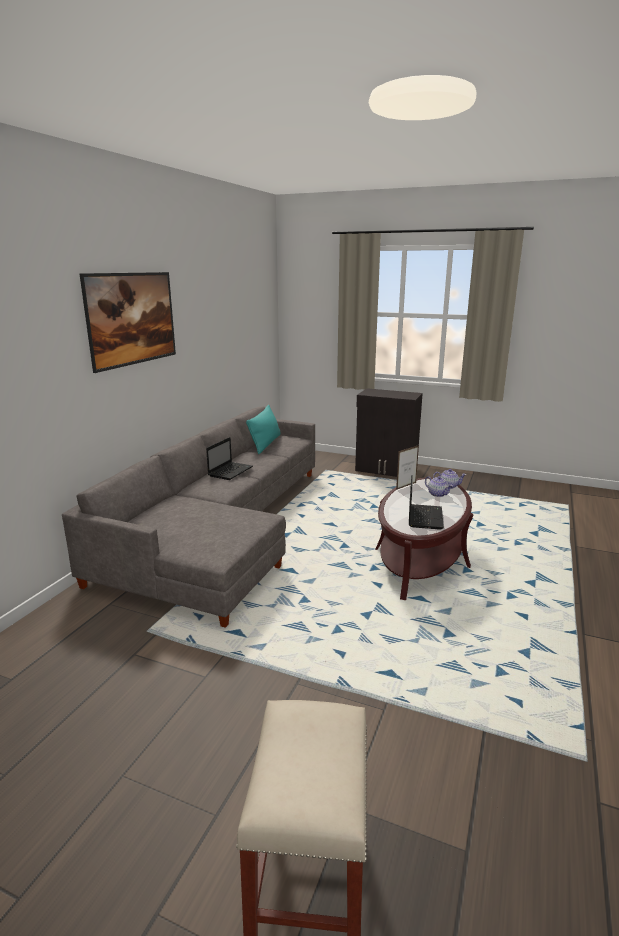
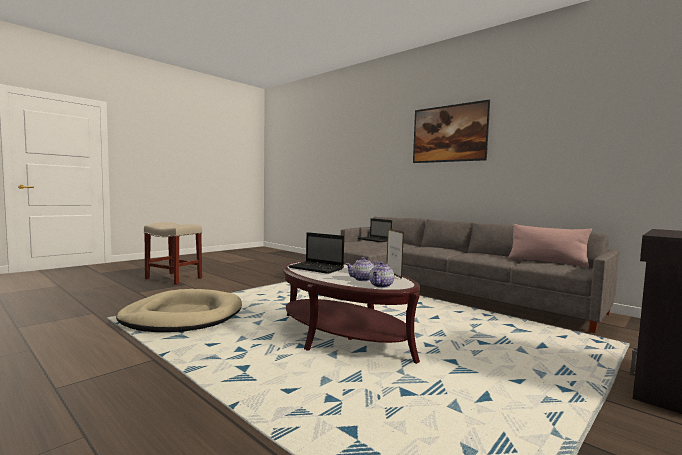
camera: 110 degrees right, 15 degrees down
laptop [206,437,253,480] -> laptop moved to [358,218,392,242]
turquoise pillow [246,405,281,454] -> pink pillow [508,224,592,267]
none -> beige dog bed [116,289,242,332]

